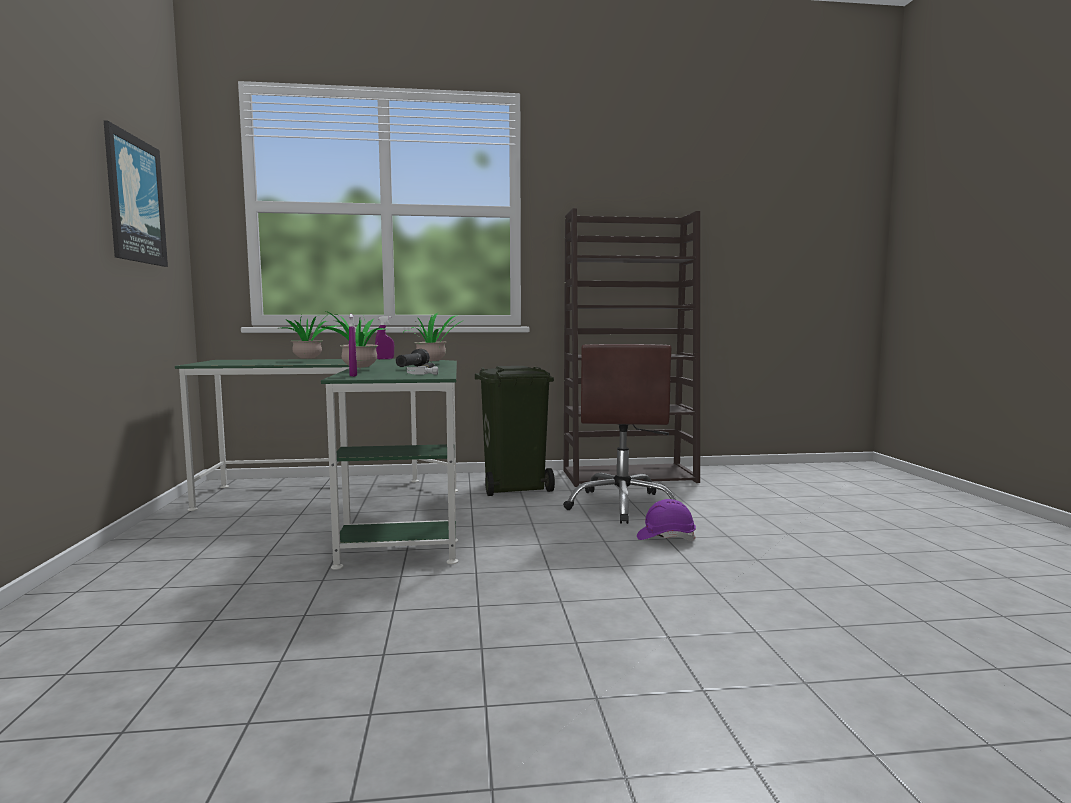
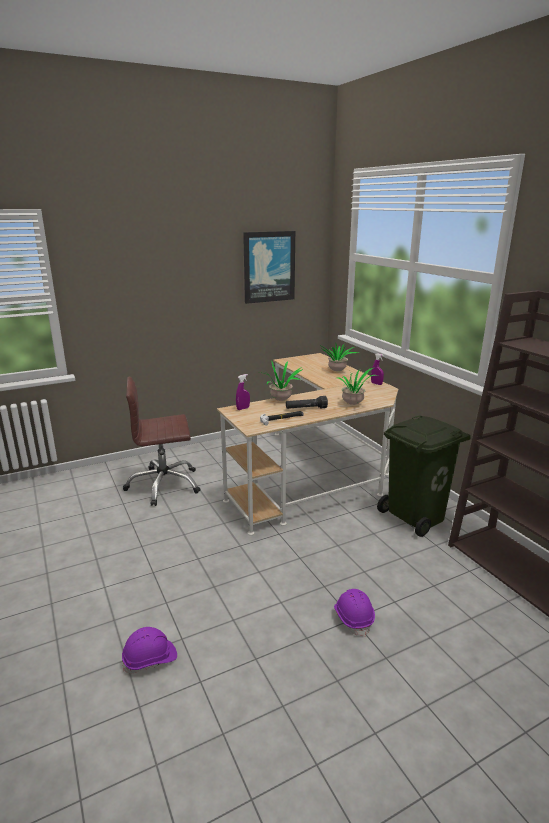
camera: 70 degrees right, 15 degrees up
green desk [175,359,458,570] -> beige desk [217,353,398,535]
brown office chair [563,344,677,524] -> brown office chair moved to [123,377,201,506]
none -> purple hard hat [122,627,177,673]

